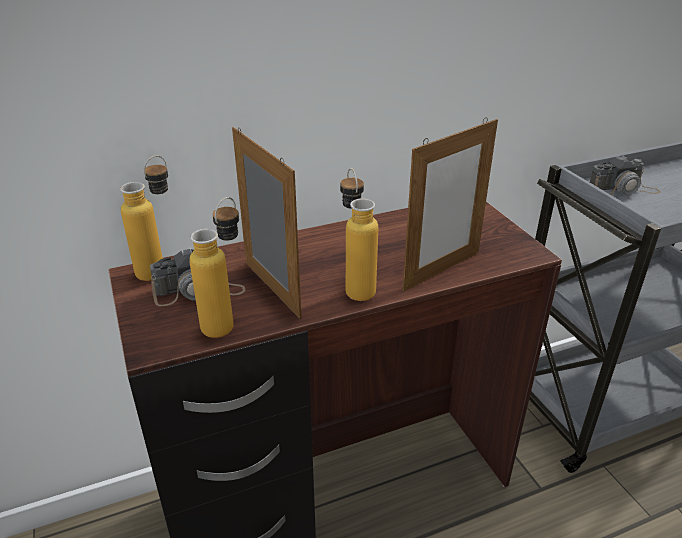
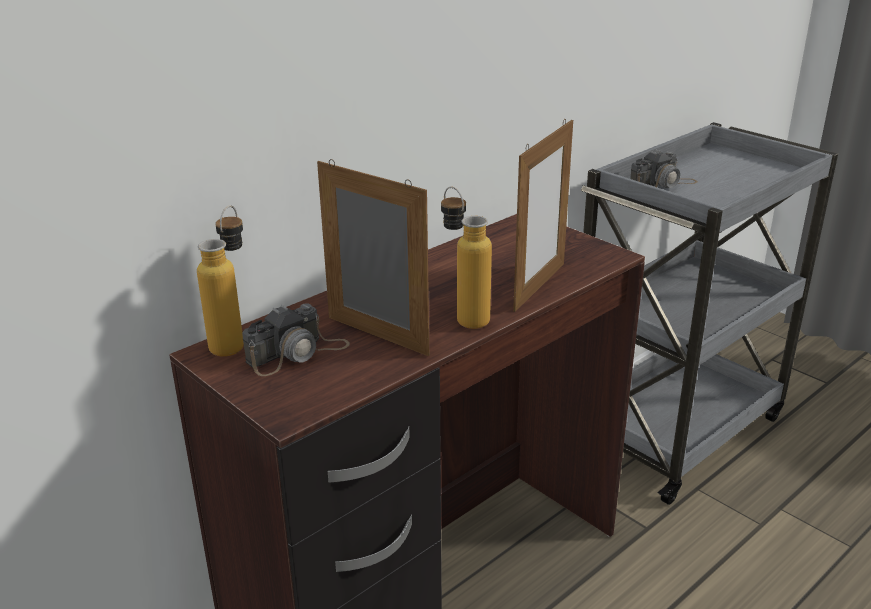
camera: 20 degrees left, 5 degrees down
bottle [189,197,239,338] -> none

